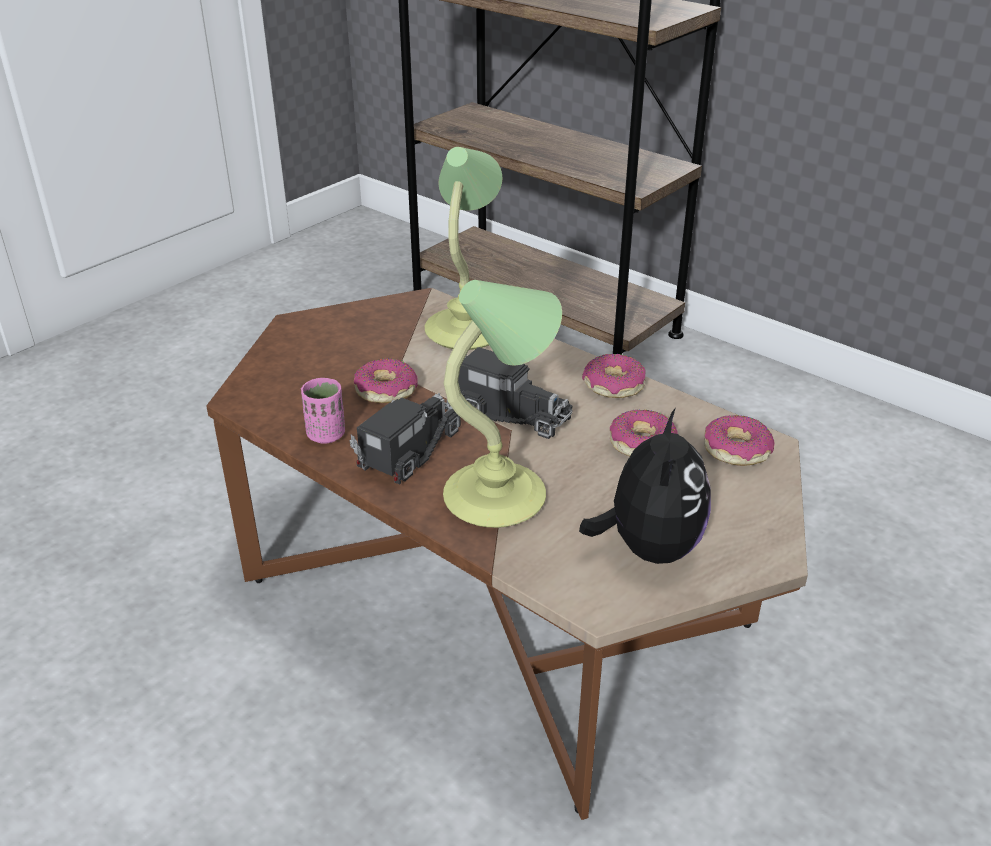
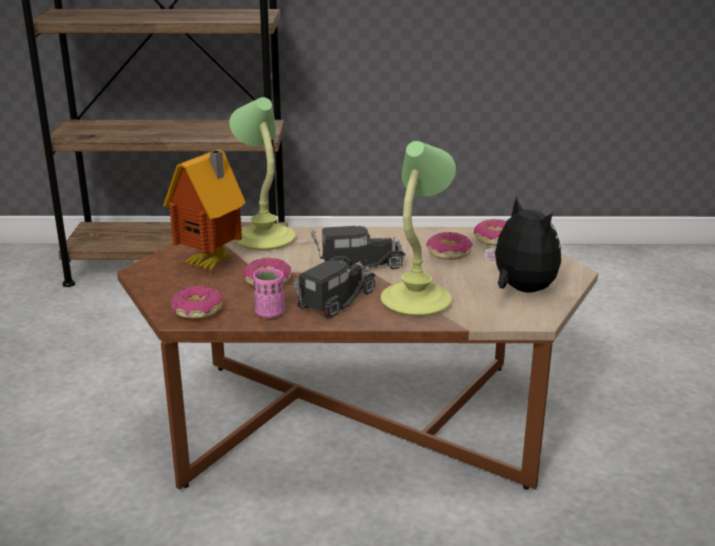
camera: 40 degrees left, 10 degrees down
toy truck [350,393,461,485] -> toy truck turned 45 degrees clockwise [293,260,376,318]
donut [582,354,646,398] -> donut moved to [171,285,222,319]
none -> toy house [163,150,246,270]

